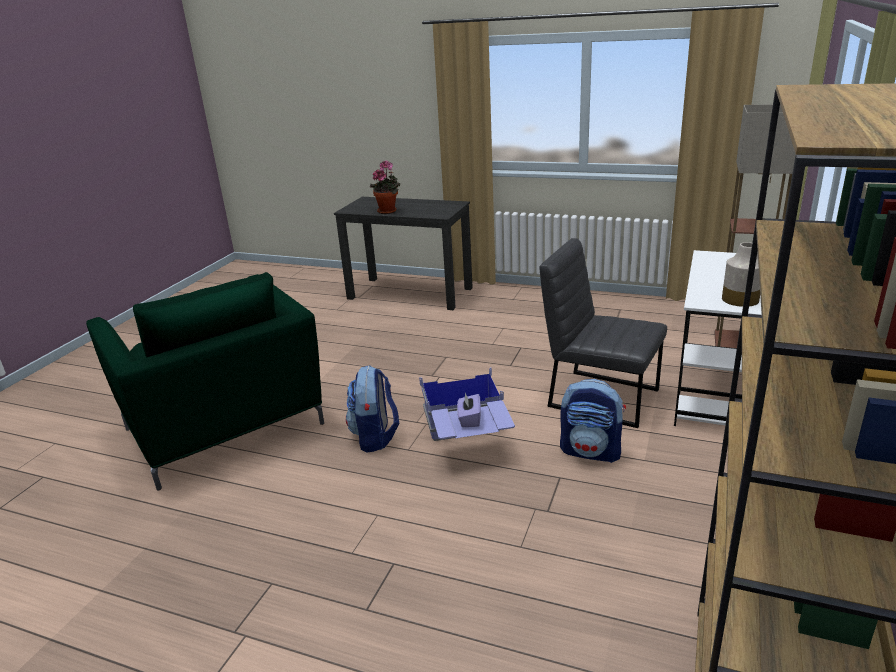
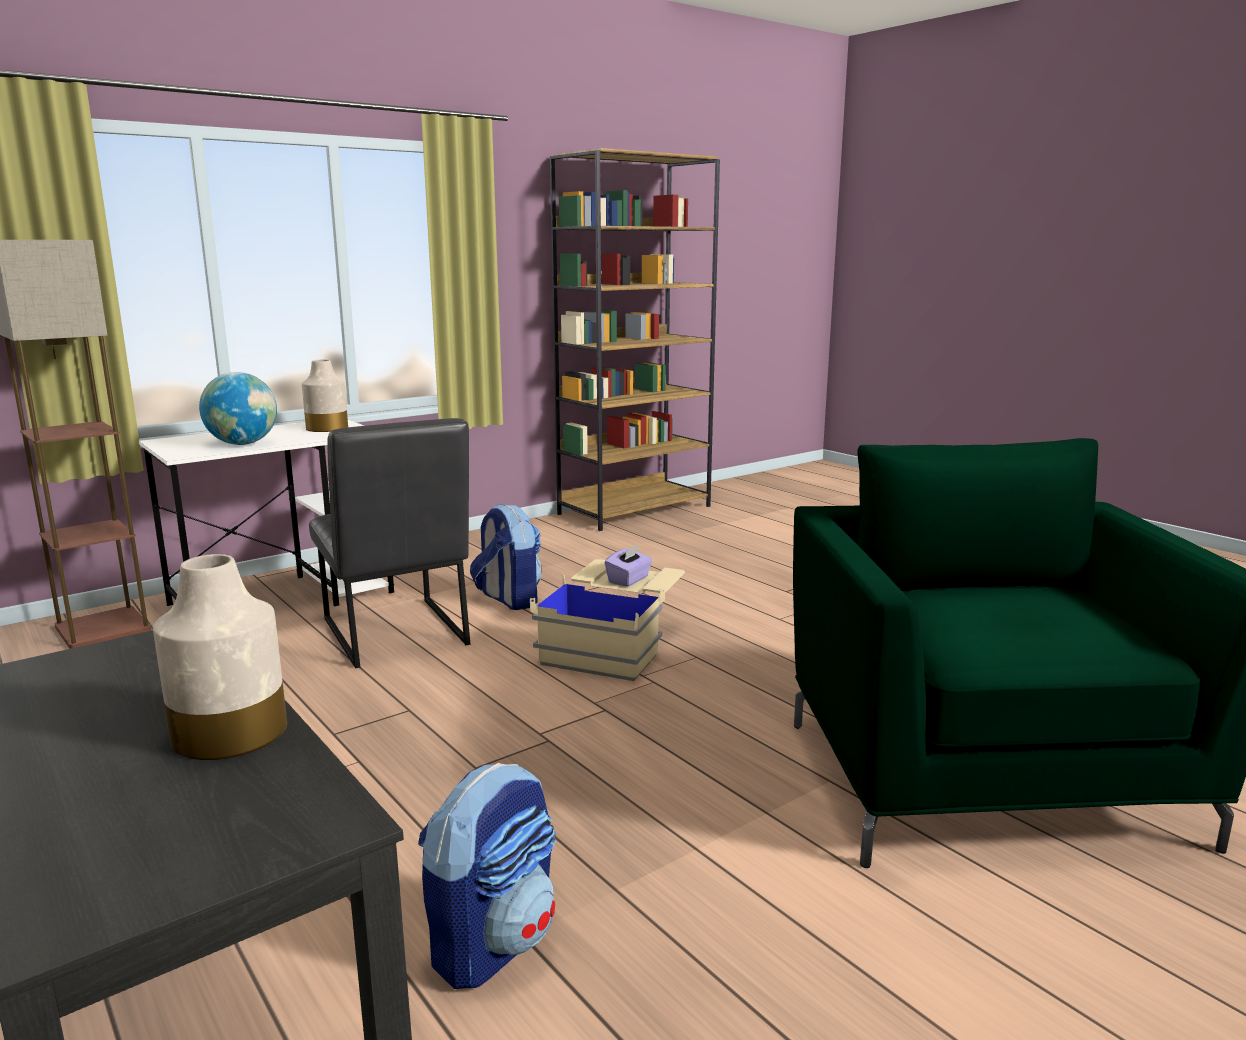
camera: 150 degrees left, 10 degrees down
backpack [346,365,399,453] -> backpack moved to [418,763,556,989]
potted plant [370,161,400,214] -> beige vase [153,554,287,760]
blue storage box [419,367,515,441] -> beige storage box [530,559,685,681]
none -> globe [199,372,277,445]

